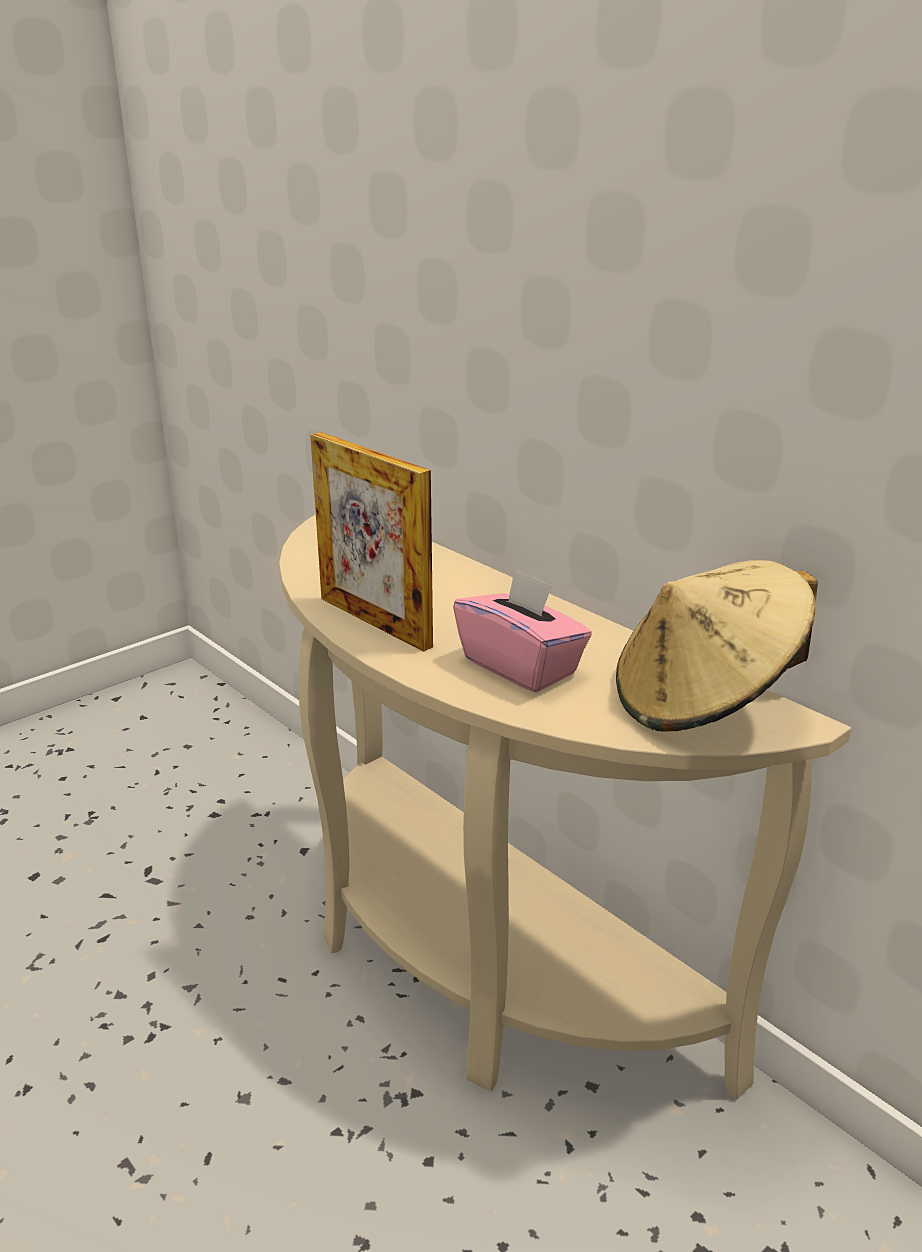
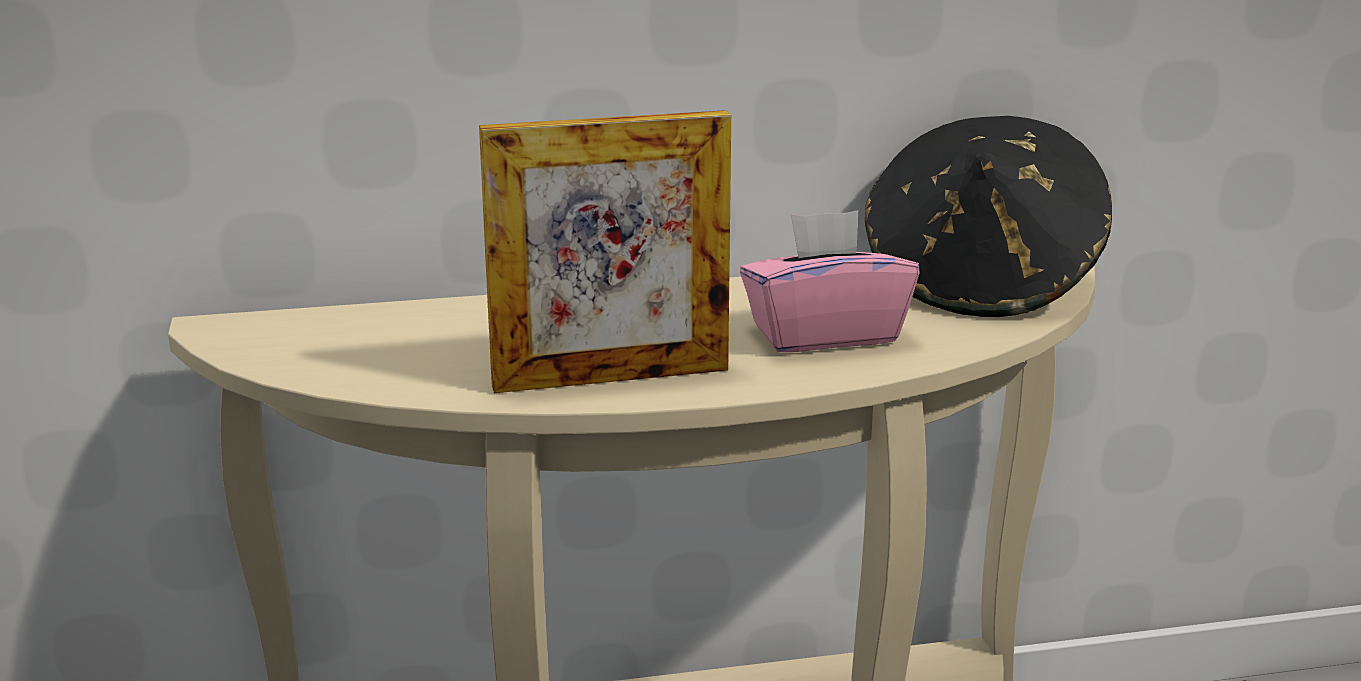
camera: 60 degrees left, 5 degrees down
beige hat [616,560,818,732] -> black hat [865,116,1112,317]

